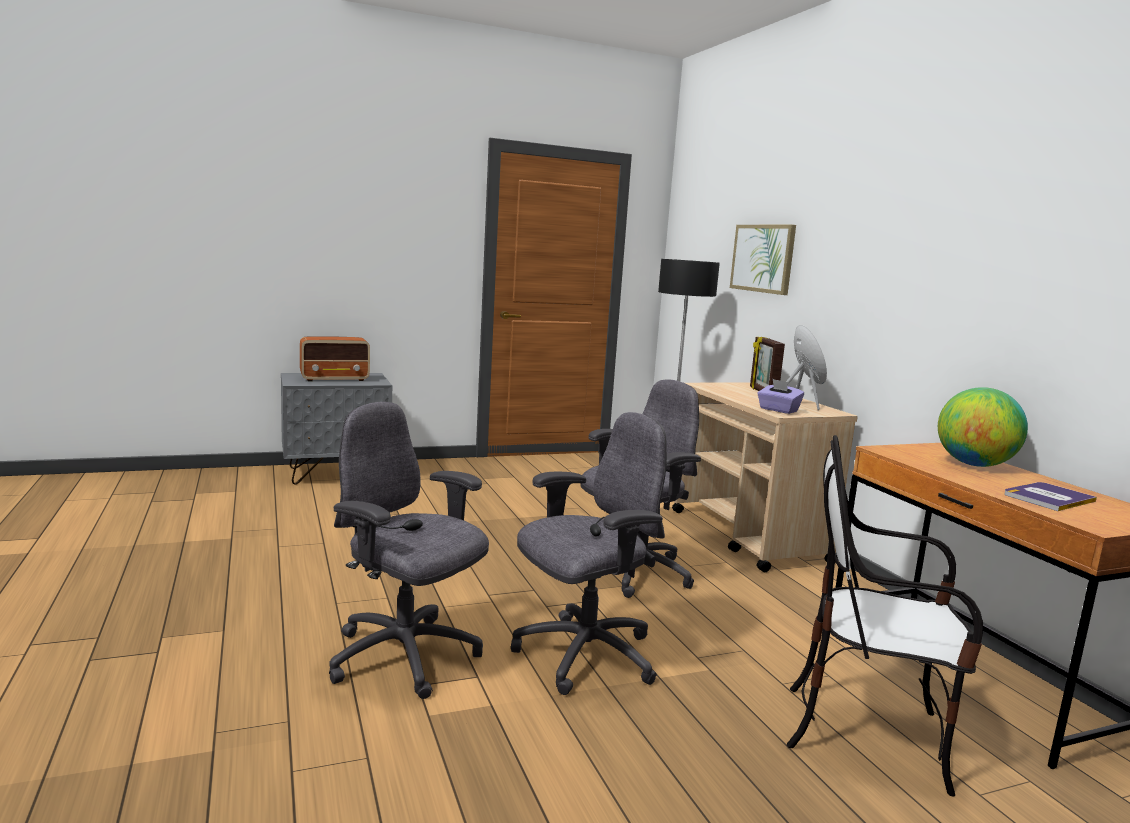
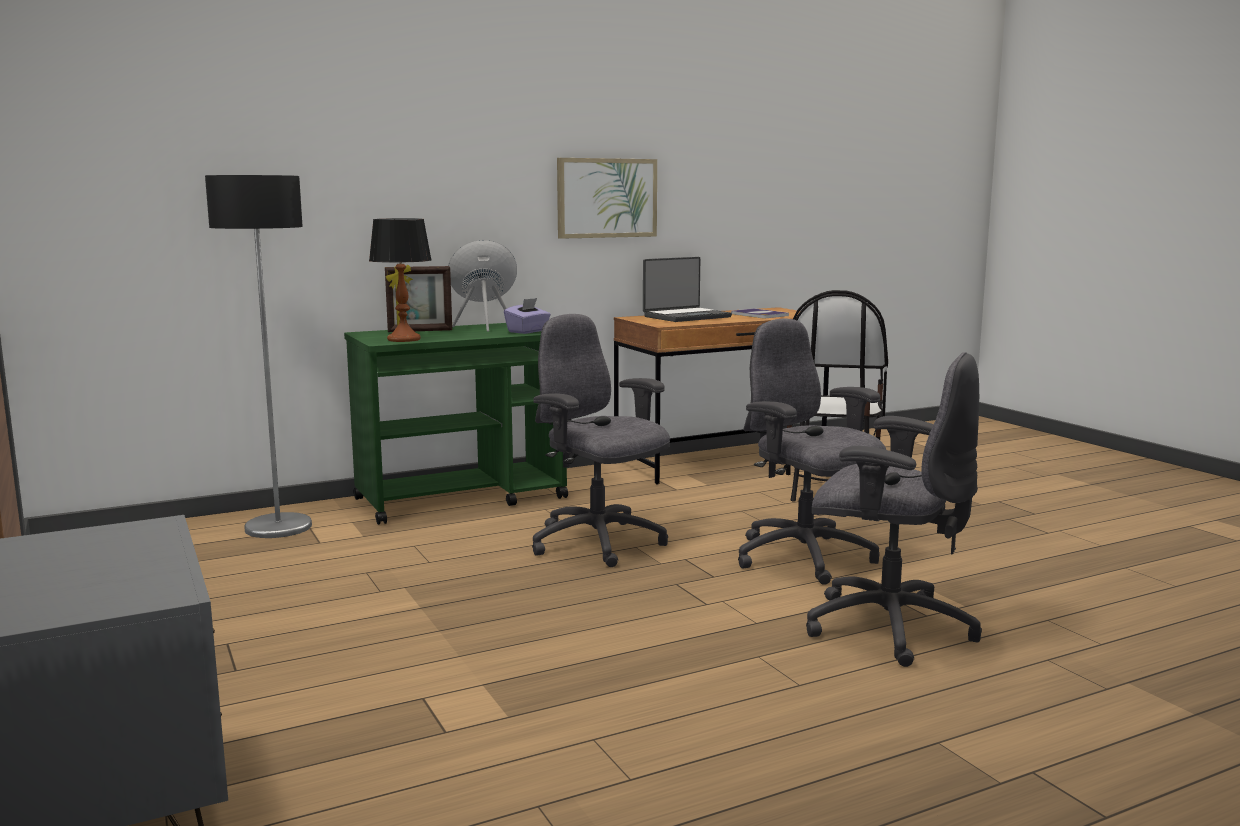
camera: 95 degrees left, 0 degrees up
radio [300,336,370,381] -> none
grey office chair [329,402,489,699] -> grey office chair turned 90 degrees counterclockwise [806,352,982,667]
beige cart [672,382,858,572] -> green cart [344,323,568,525]
picture [730,225,796,295] -> picture moved to [557,158,657,239]
globe [938,387,1028,467] -> laptop [643,257,732,322]
none -> table lamp [369,218,432,342]

